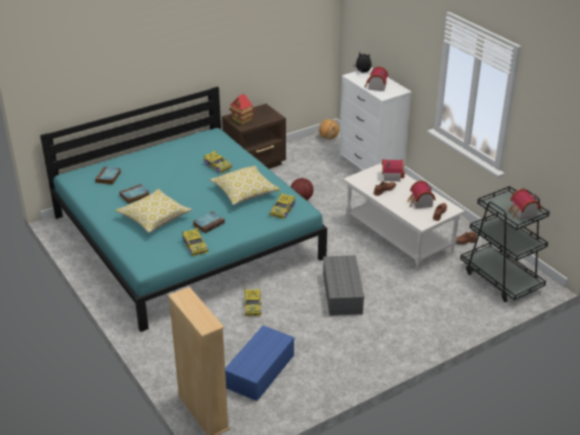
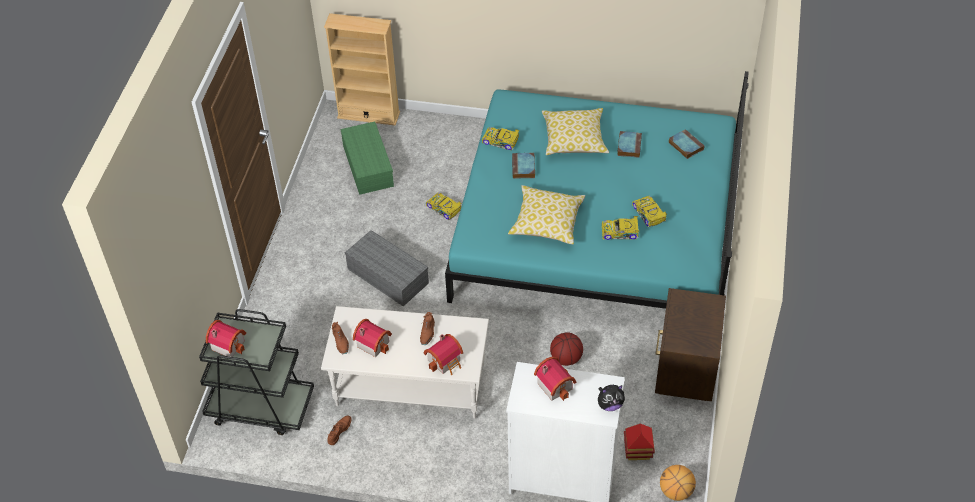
camera: 135 degrees right, 15 degrees up
blue storage box [225,325,295,401] -> green storage box [340,121,394,195]
toy house [229,94,254,124] -> toy house moved to [624,424,655,460]
toy car [270,193,295,219] -> toy car moved to [632,196,667,227]

